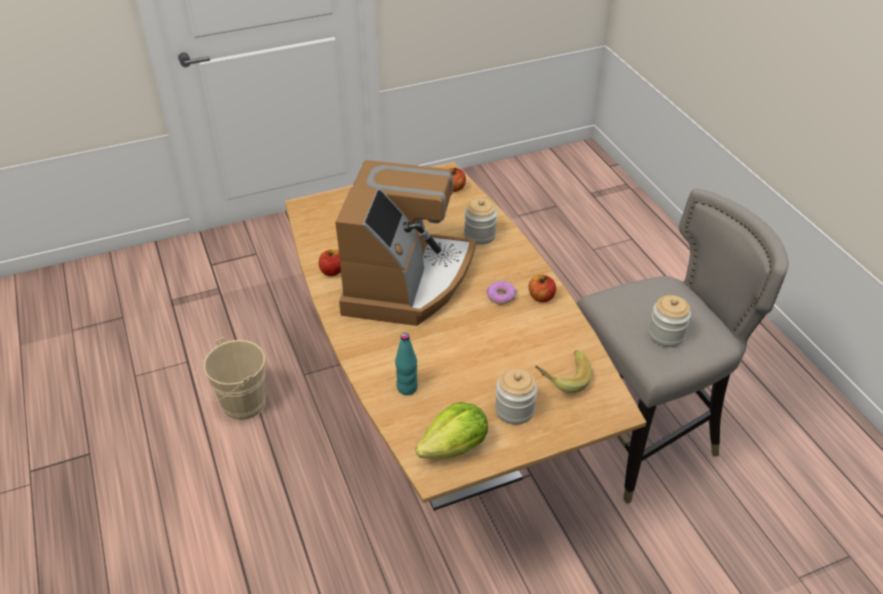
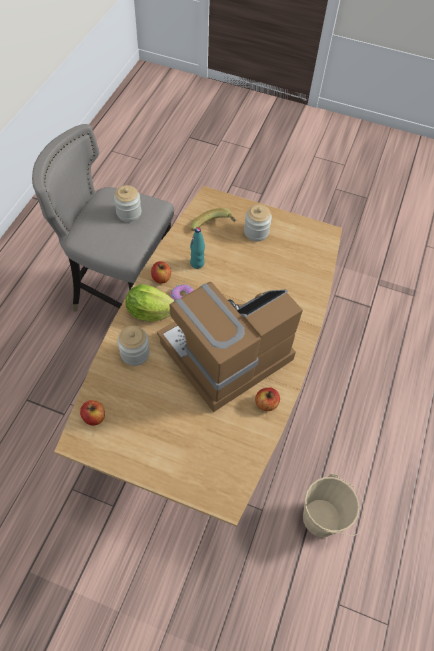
camera: 140 degrees left, 15 degrees up
turquoise bottle [395,333,418,395] -> turquoise bottle moved to [190,227,205,269]
lettuce [415,402,488,459] -> lettuce moved to [125,284,174,322]

